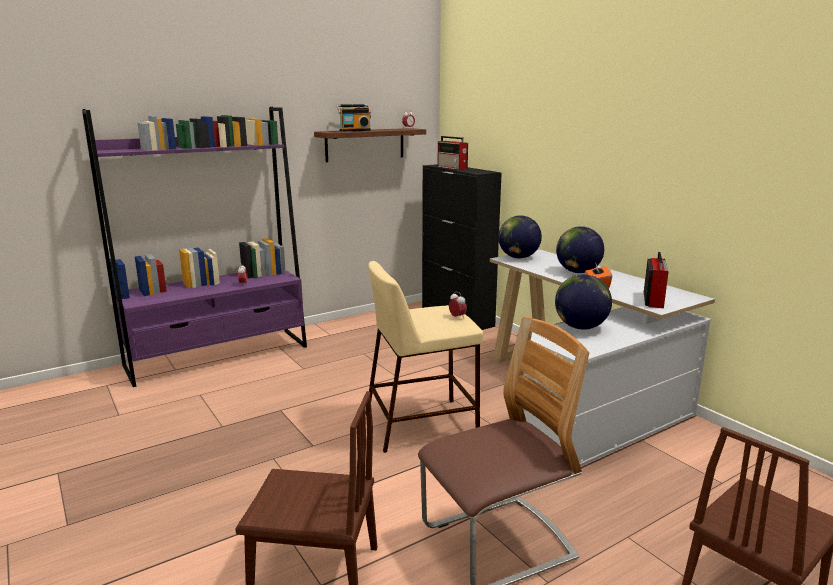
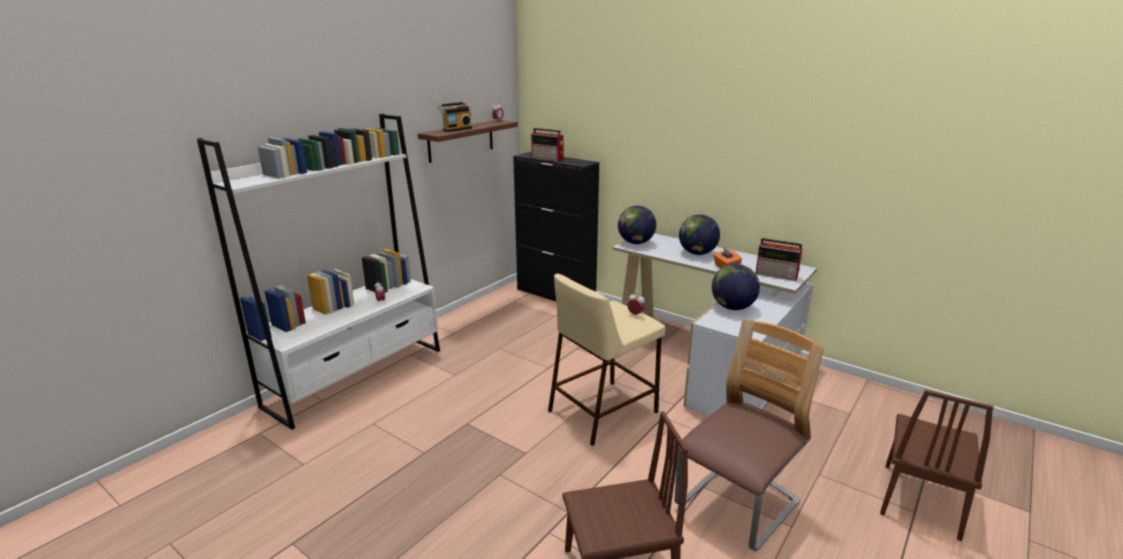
camera: 20 degrees left, 5 degrees up
purple bookcase [82,107,307,387] -> white bookcase [197,113,440,430]
radio [644,252,668,308] -> radio turned 120 degrees clockwise [755,238,803,281]

